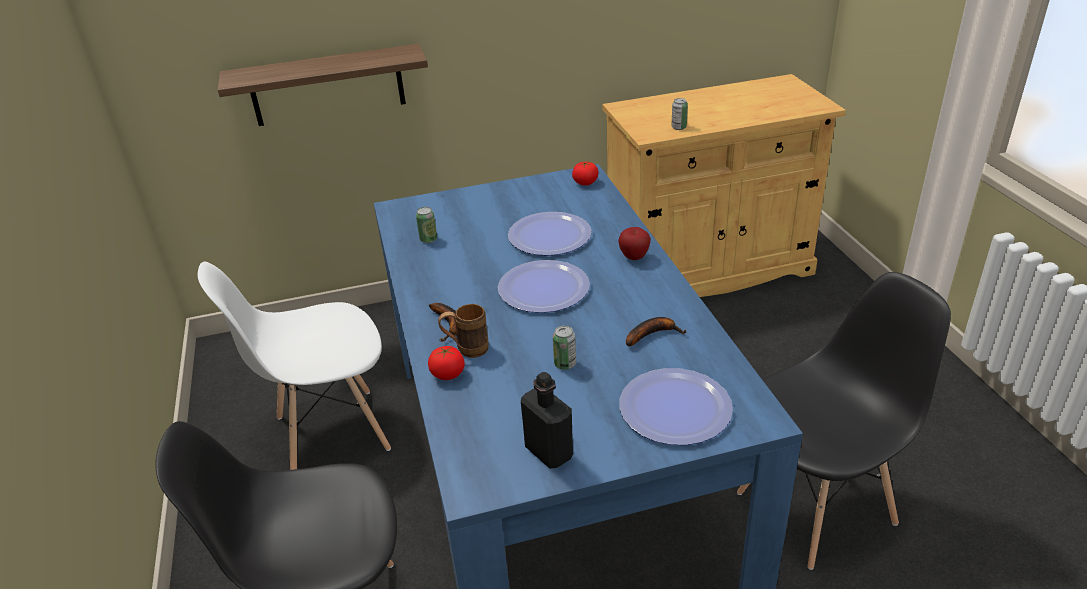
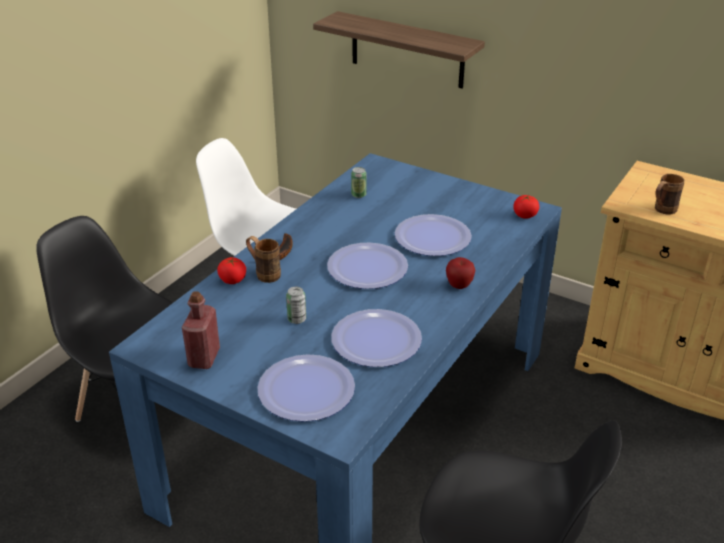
camera: 45 degrees right, 0 degrees up
black bottle [521,372,573,469] -> red bottle [182,291,220,369]
banana [626,317,686,347] -> plate [331,309,422,367]
can [671,98,688,130] -> brown mug [655,174,684,215]

